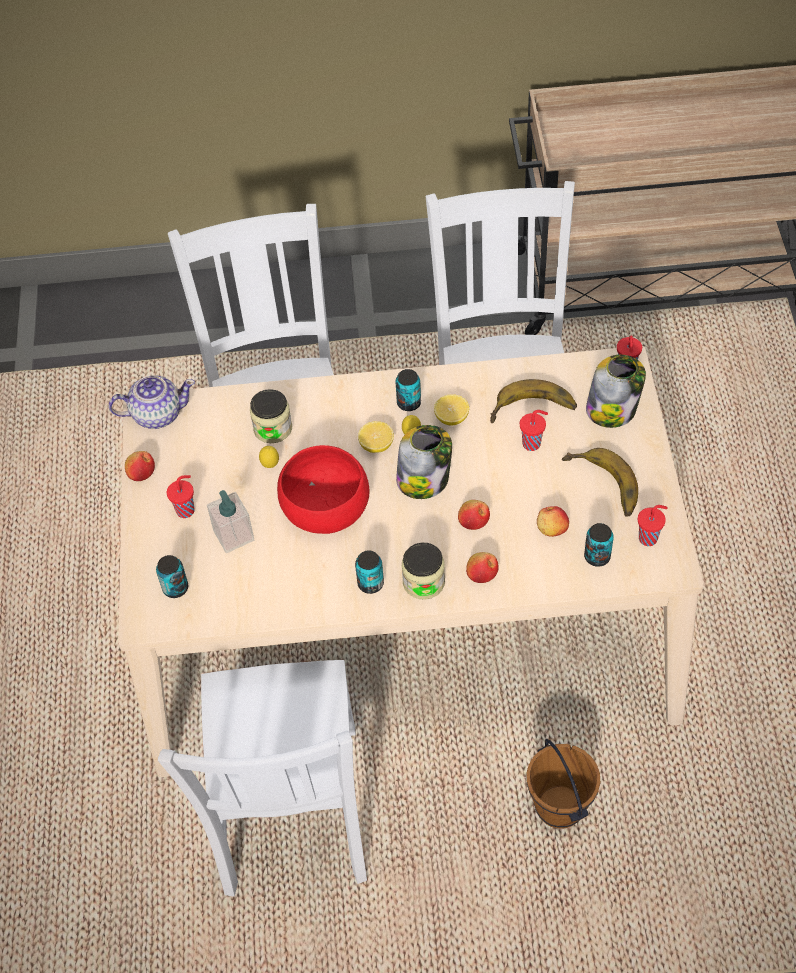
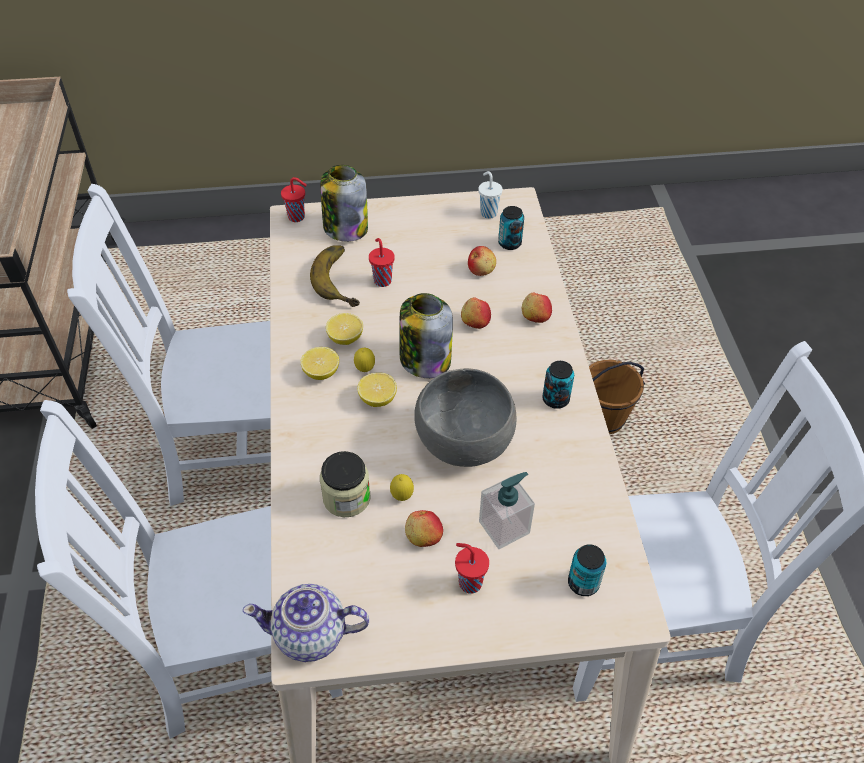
camera: 95 degrees left, 5 degrees down
teapot [109,375,195,429] -> teapot turned 75 degrees counterclockwise [243,584,369,662]
apple [125,451,155,481] -> apple moved to [405,510,443,547]
red bowl [277,445,370,534] -> grey bowl [414,368,516,467]
can [396,369,421,411] -> lemon [301,347,339,380]
jar [402,543,445,600] -> none
banana [562,448,638,517] -> none
red cup [638,505,667,546] -> white cup [478,171,503,219]

